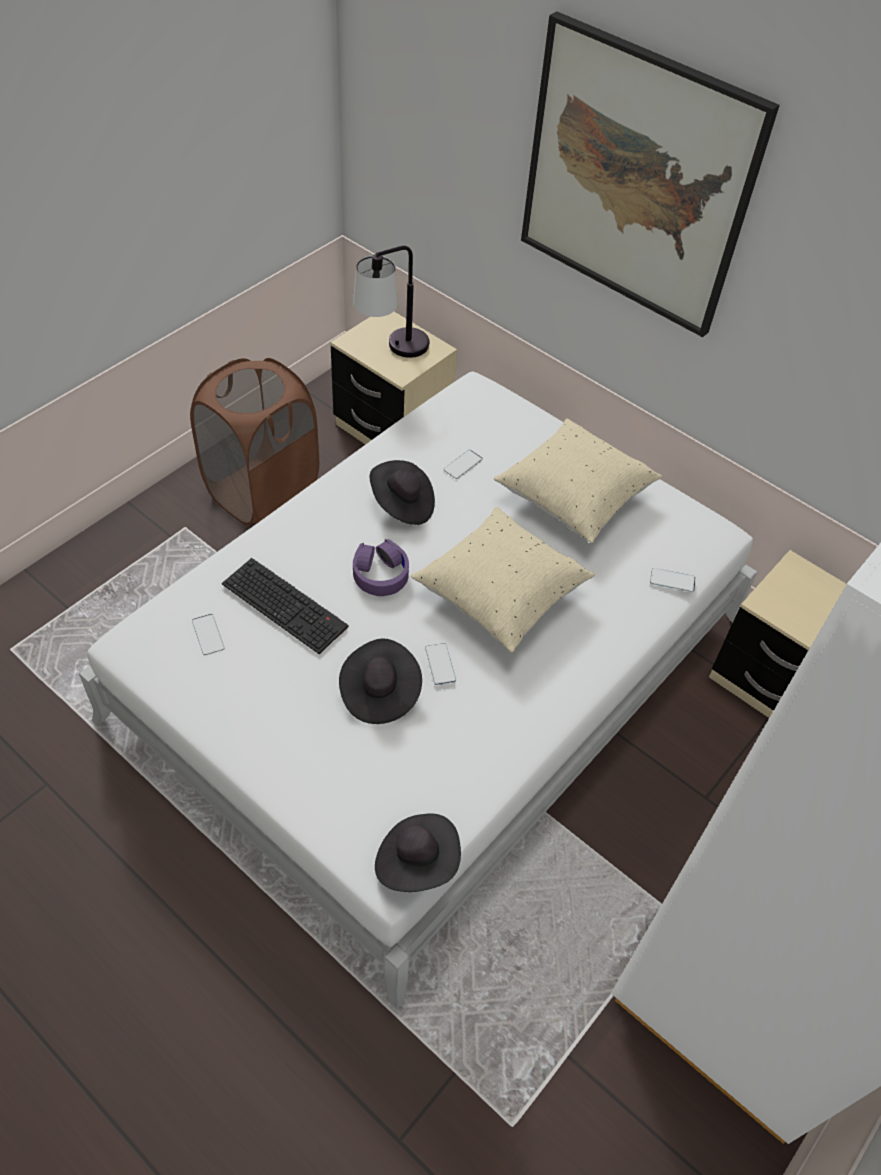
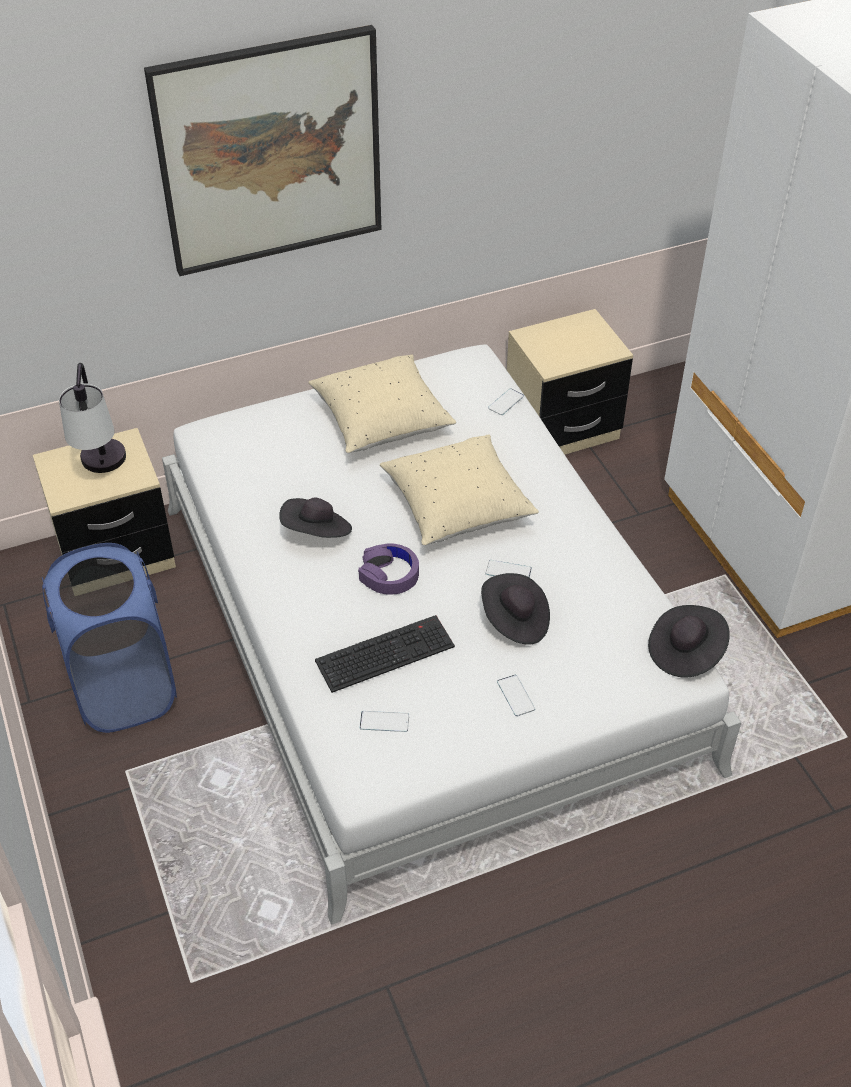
camera: 60 degrees left, 5 degrees down
brown laundry basket [190,358,319,526] -> blue laundry basket [42,543,177,733]
phone [443,450,483,479] -> phone moved to [497,675,535,716]

